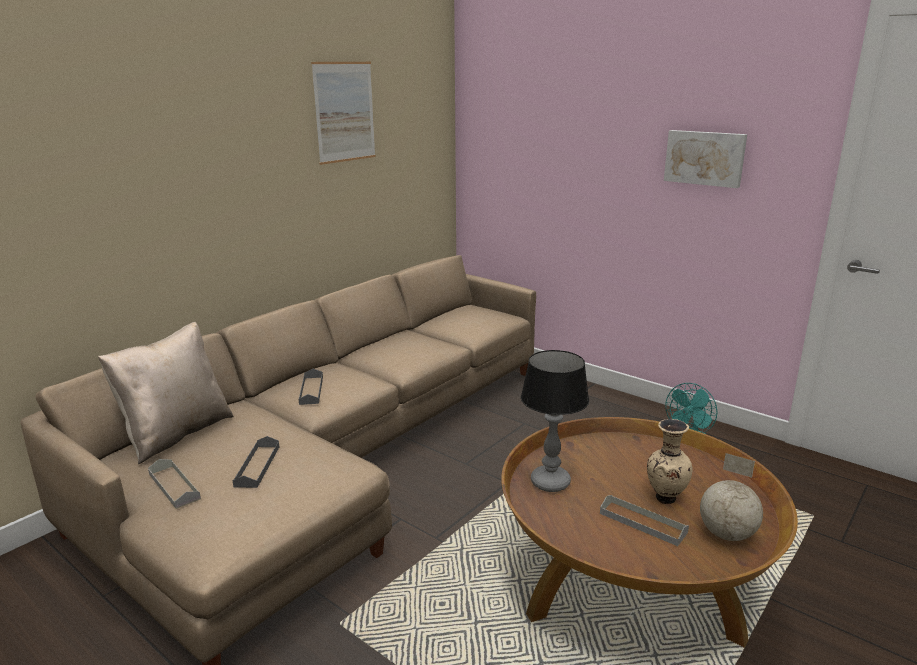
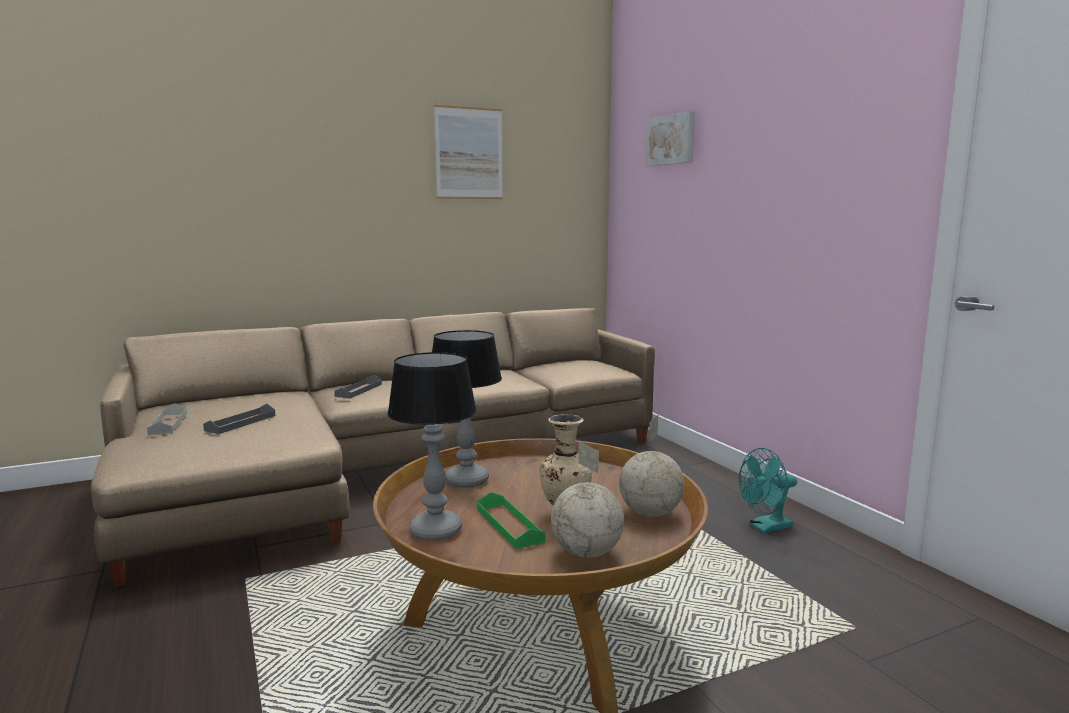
camera: 25 degrees right, 10 degrees down
beige pillow [98,322,234,464] -> none
grey tray [600,495,689,546] -> green tray [477,492,545,549]
picture [664,130,747,188] -> picture moved to [645,111,695,167]
none -> table lamp [387,352,477,541]
none -> globe [619,415,685,517]

